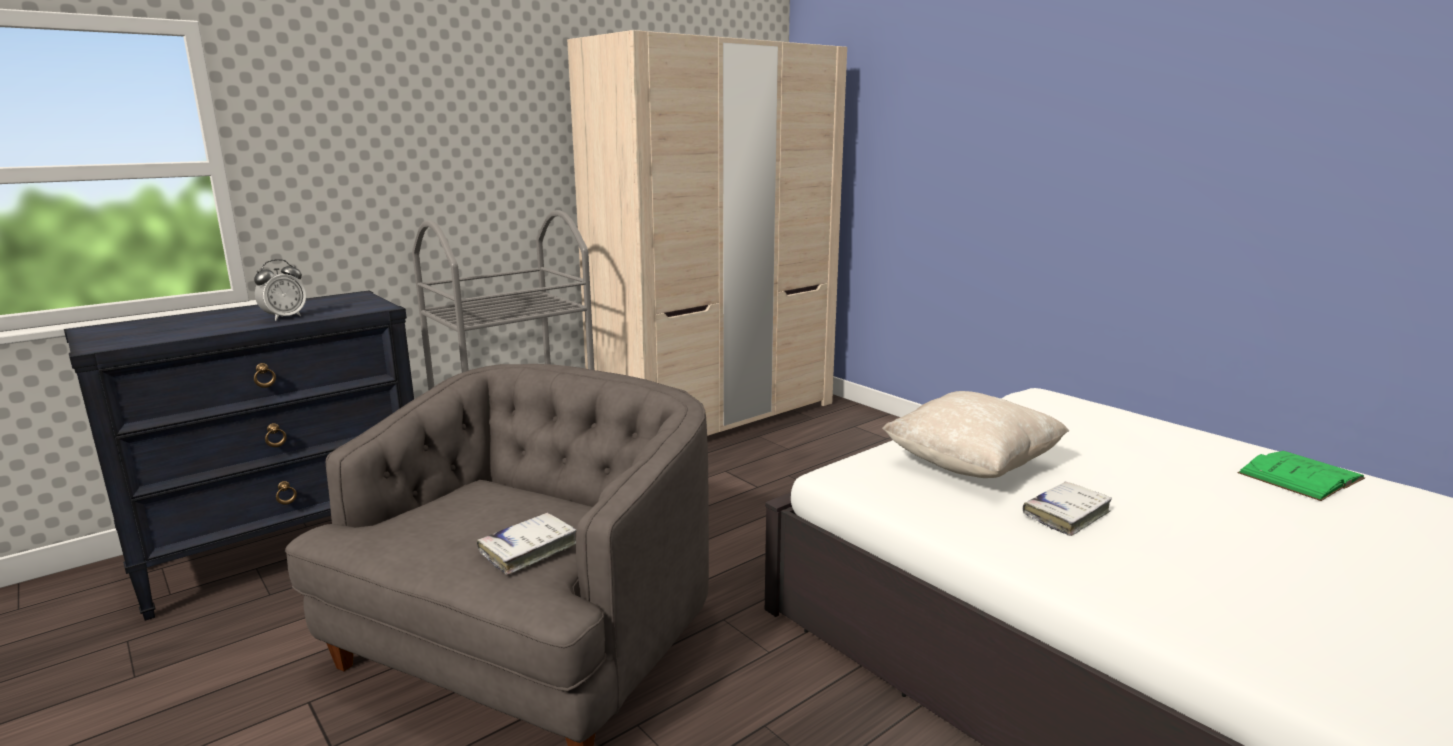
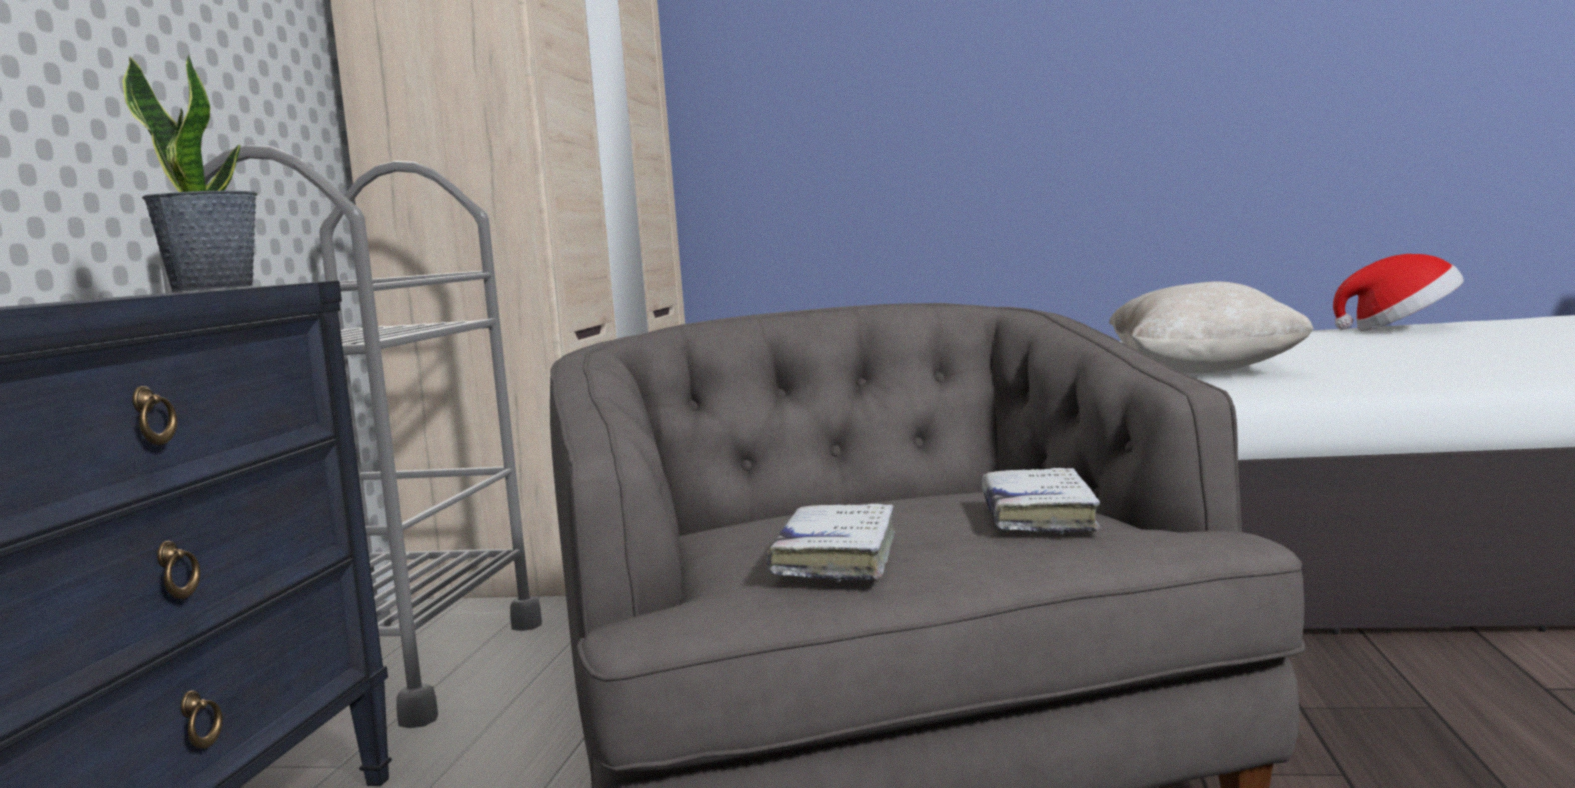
camera: 40 degrees left, 10 degrees down
alarm clock [254,259,306,321] -> none
white book [1023,482,1112,536] -> white book moved to [766,504,895,582]
green book [1238,451,1365,501] -> hat [1333,254,1464,331]
none -> potted plant [122,55,258,292]

